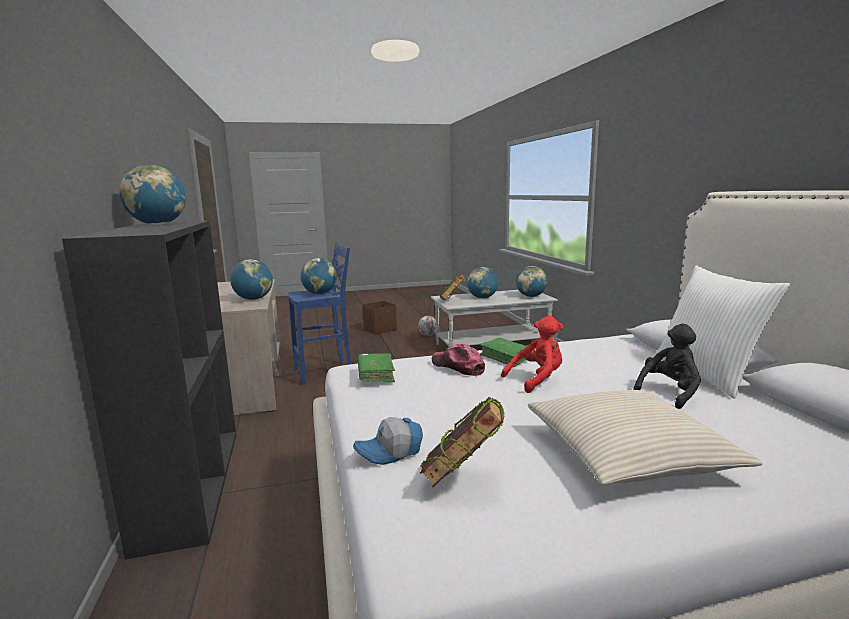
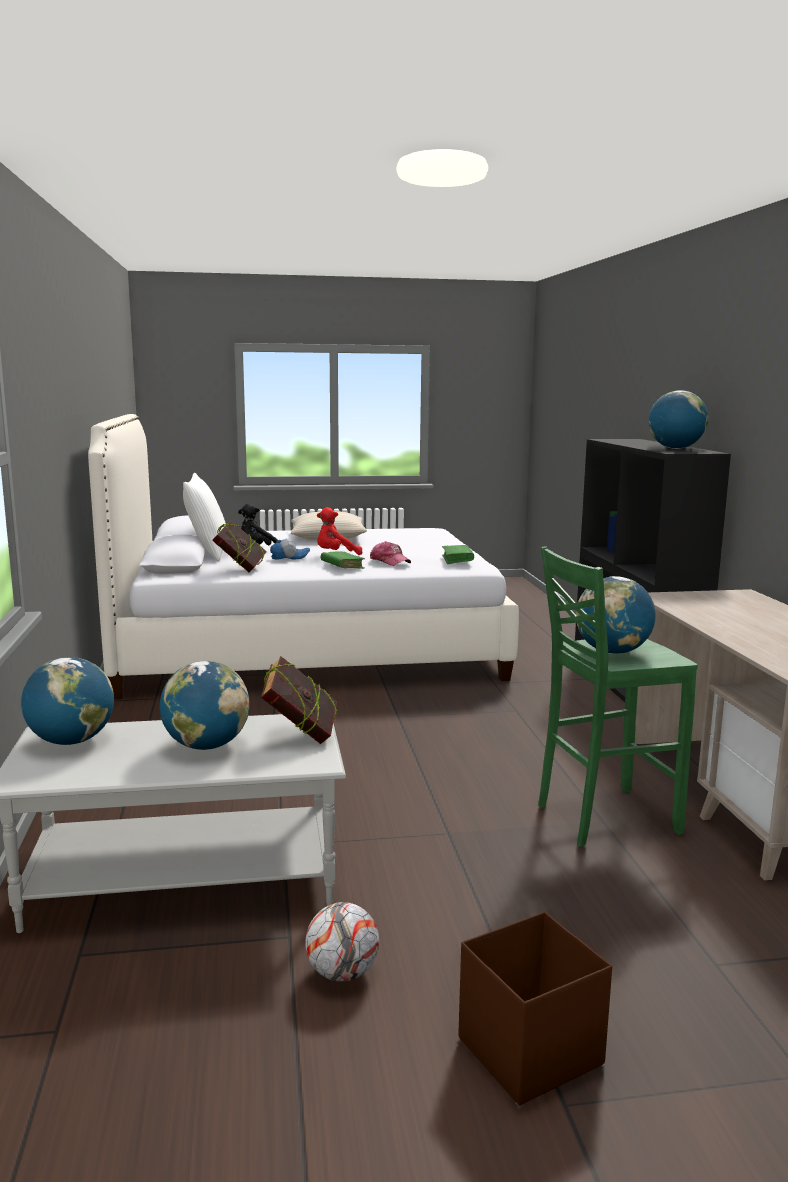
camera: 175 degrees left, 0 degrees up
globe [230,259,273,300] -> none
blue stool [288,243,351,385] -> green stool [538,546,698,847]
cap [353,417,423,465] -> cap moved to [270,539,310,560]
book [420,396,505,487] -> book moved to [212,520,267,573]

